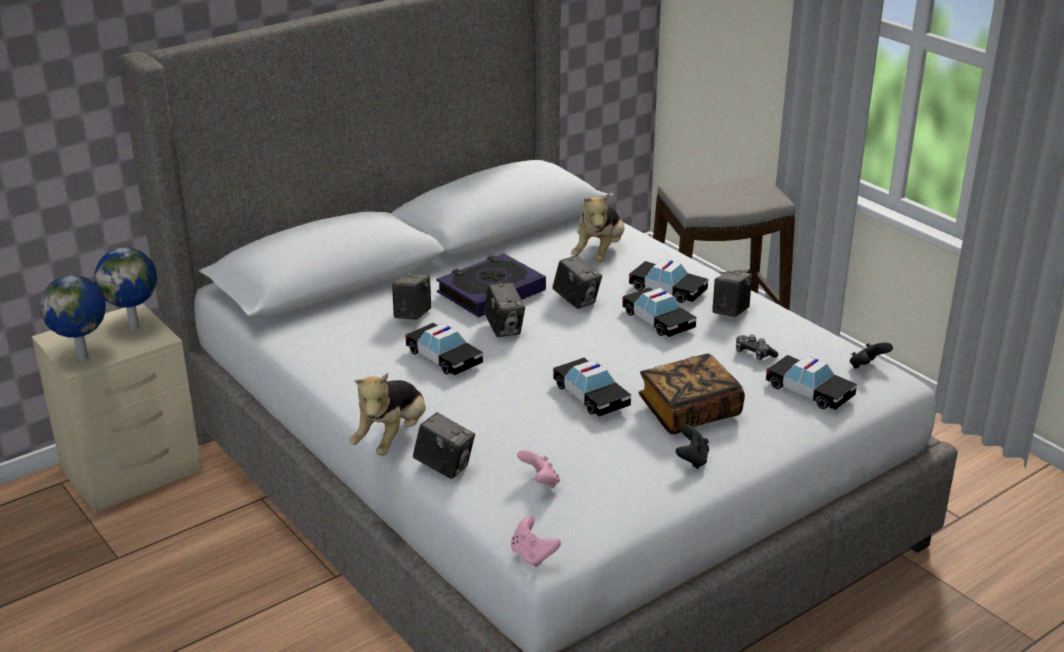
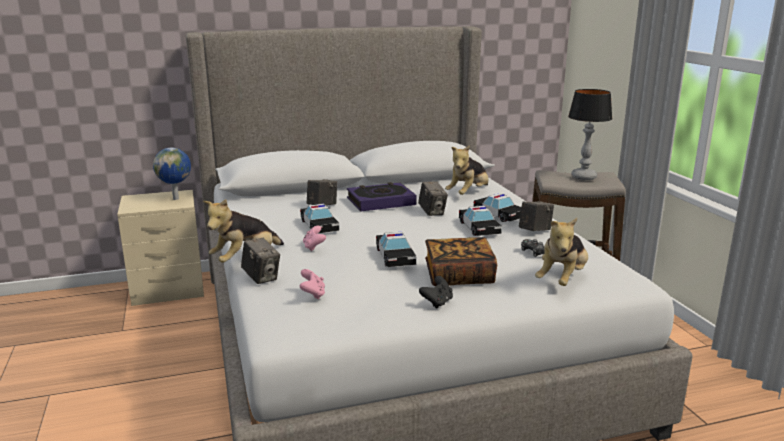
camera: 20 degrees right, 10 degrees down
globe [40,275,106,361] -> none
camera [484,282,525,337] -> none
pink game controller [511,516,561,567] -> pink game controller moved to [303,225,326,251]
toy car [766,355,857,410] -> plush toy [535,218,588,286]
black game controller [850,342,893,369] -> none
none -> table lamp [568,89,613,180]

